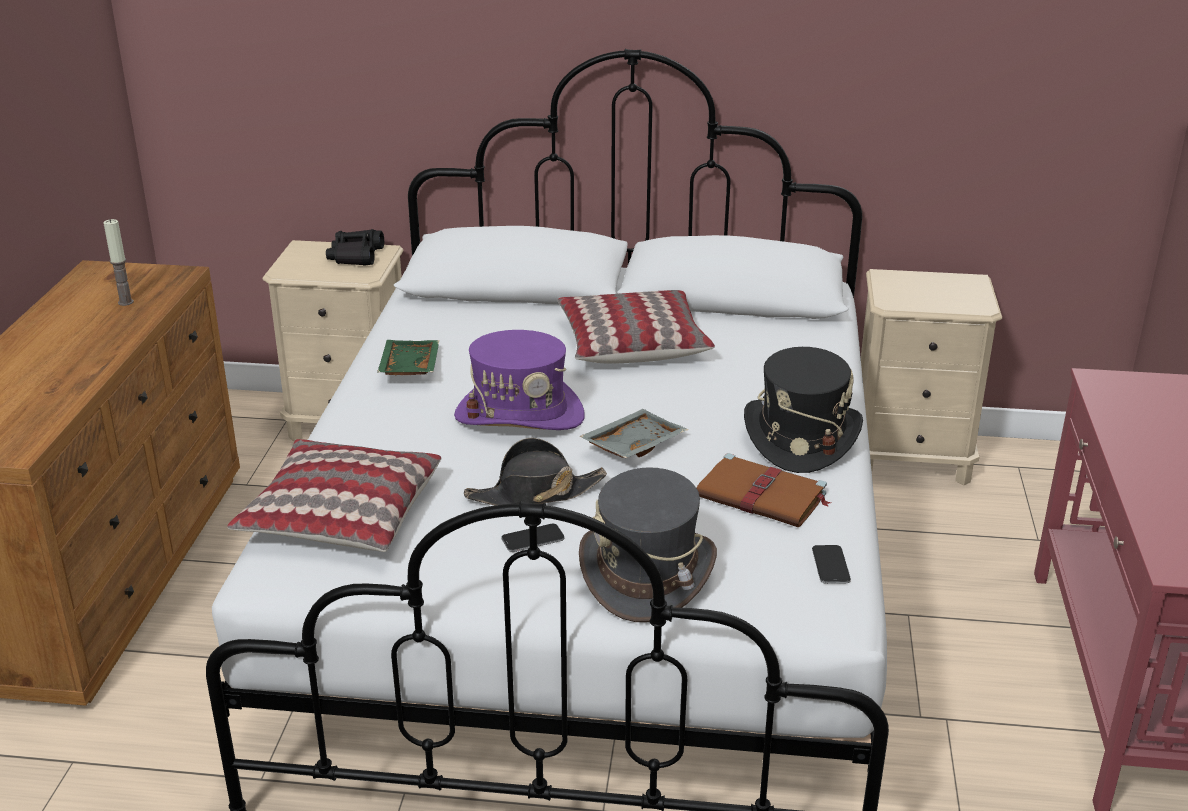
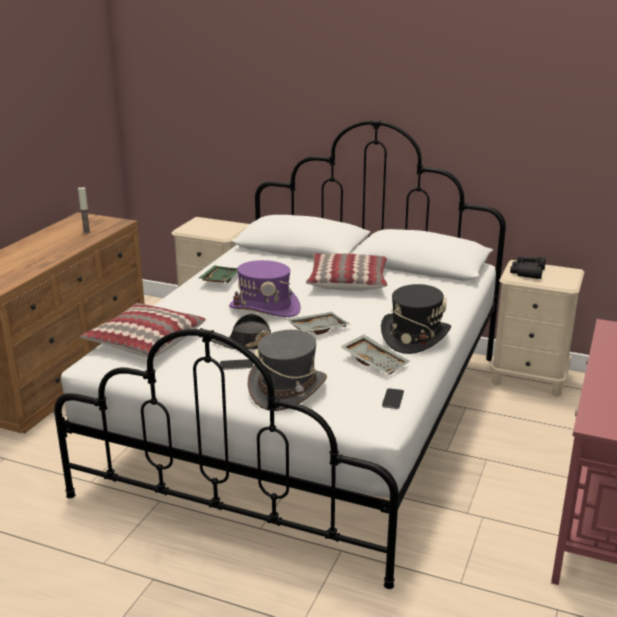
camera: 15 degrees right, 5 degrees down
black binoculars [326,229,384,266] -> black binoculars moved to [510,256,546,279]
brown book [697,453,831,527] -> grey tray [340,335,410,375]

